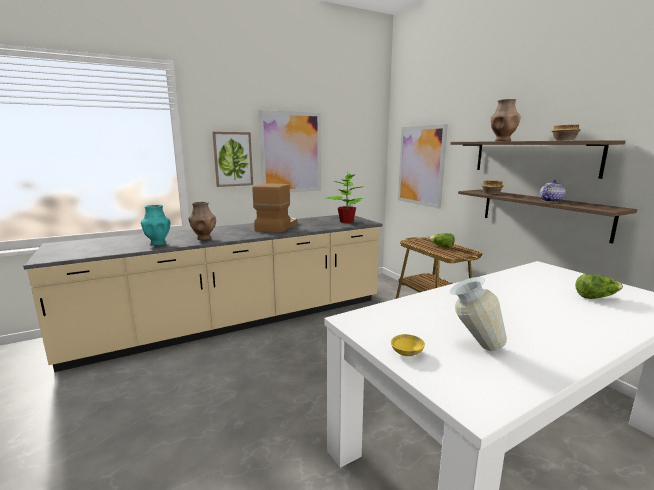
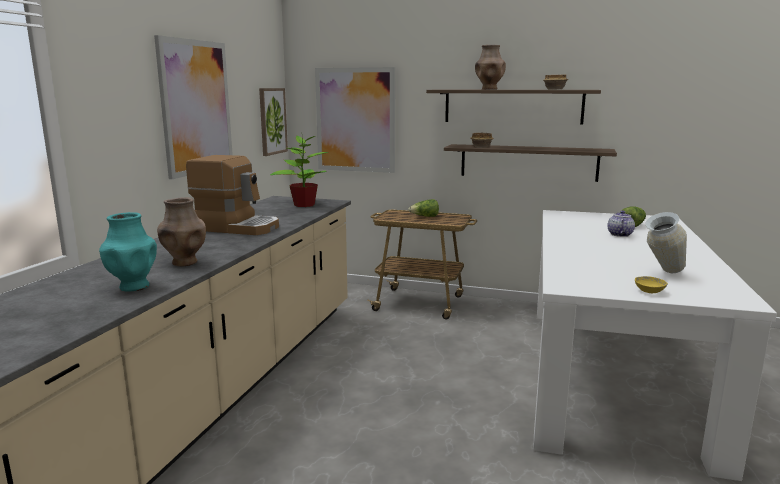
camera: 45 degrees left, 0 degrees up
picture [212,132,253,187] -> picture moved to [259,88,288,156]
coffee machine [253,183,297,233] -> coffee machine turned 135 degrees clockwise [186,155,279,235]
teapot [540,180,566,202] -> teapot moved to [608,211,635,237]

